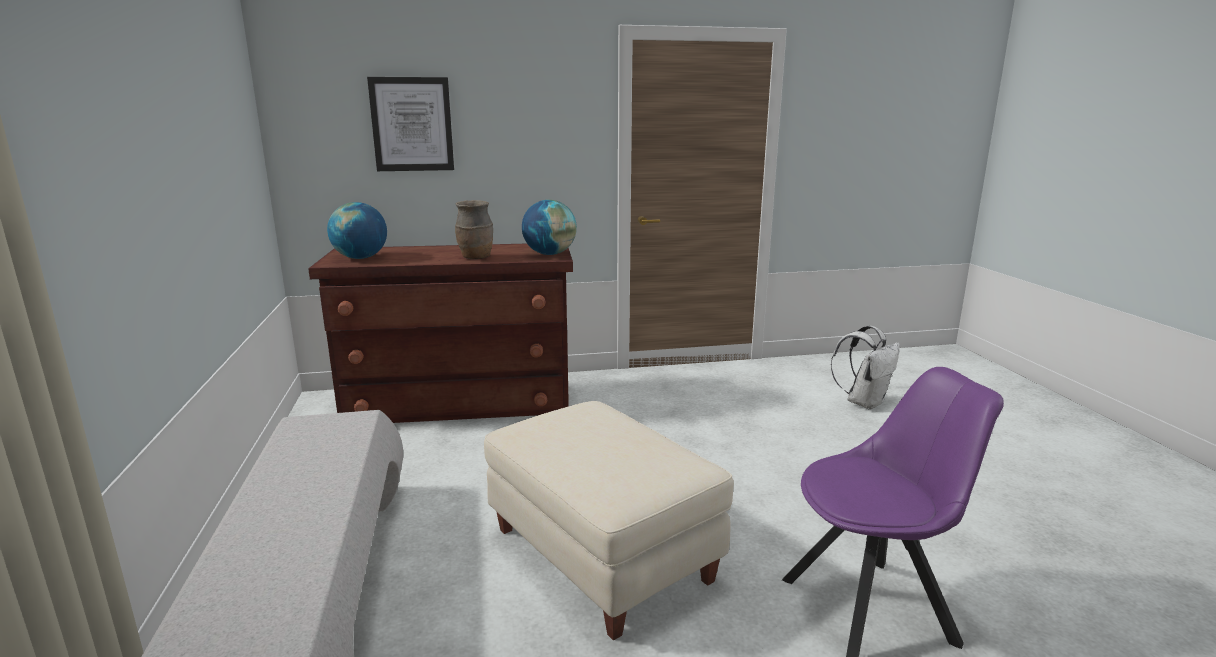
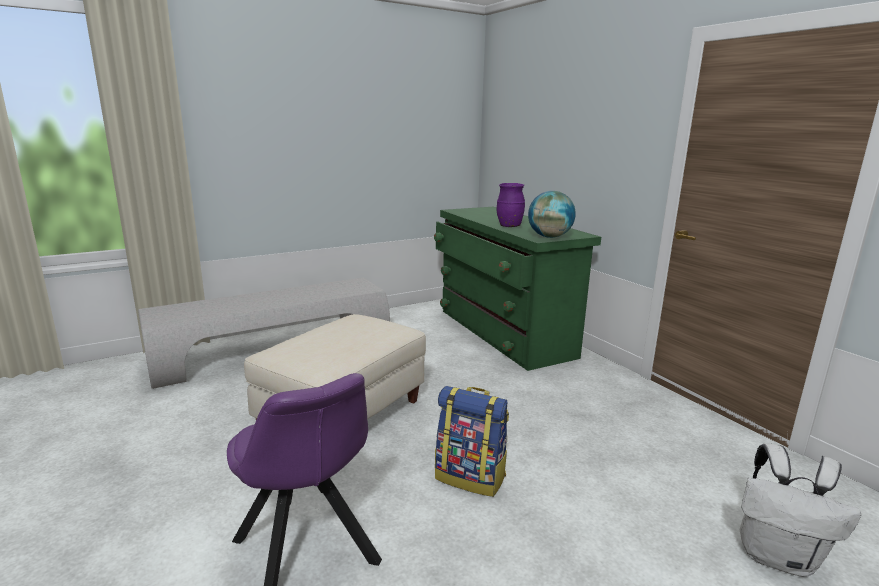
camera: 70 degrees right, 0 degrees up
brown dresser [308,244,573,423] -> green dresser [434,207,601,371]
globe [327,202,387,259] -> none
picture [367,77,454,171] -> none
brown vase [455,200,493,259] -> purple vase [497,183,525,227]
none -> backpack [435,386,509,497]

